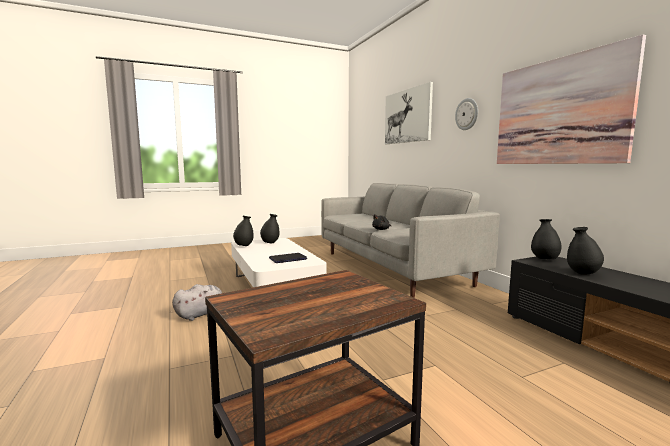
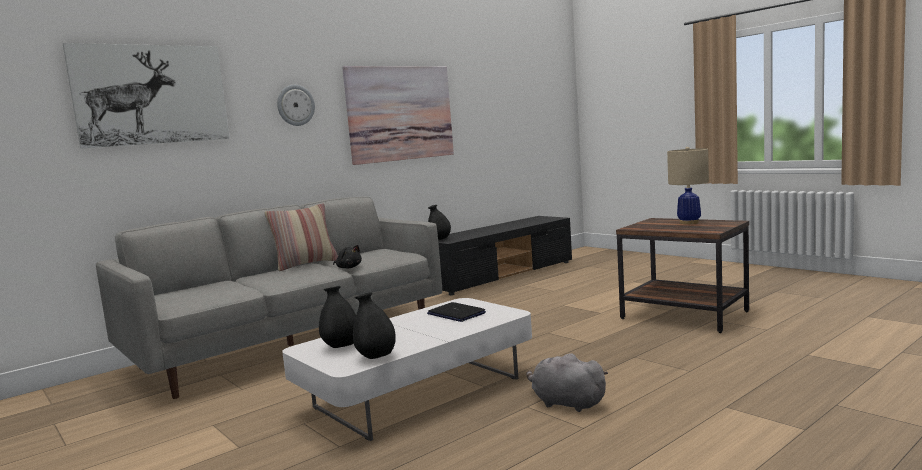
camera: 105 degrees left, 0 degrees up
black vase [567,227,604,274] -> none
none -> pillow [265,203,338,271]
none -> beige table lamp [667,147,709,224]

